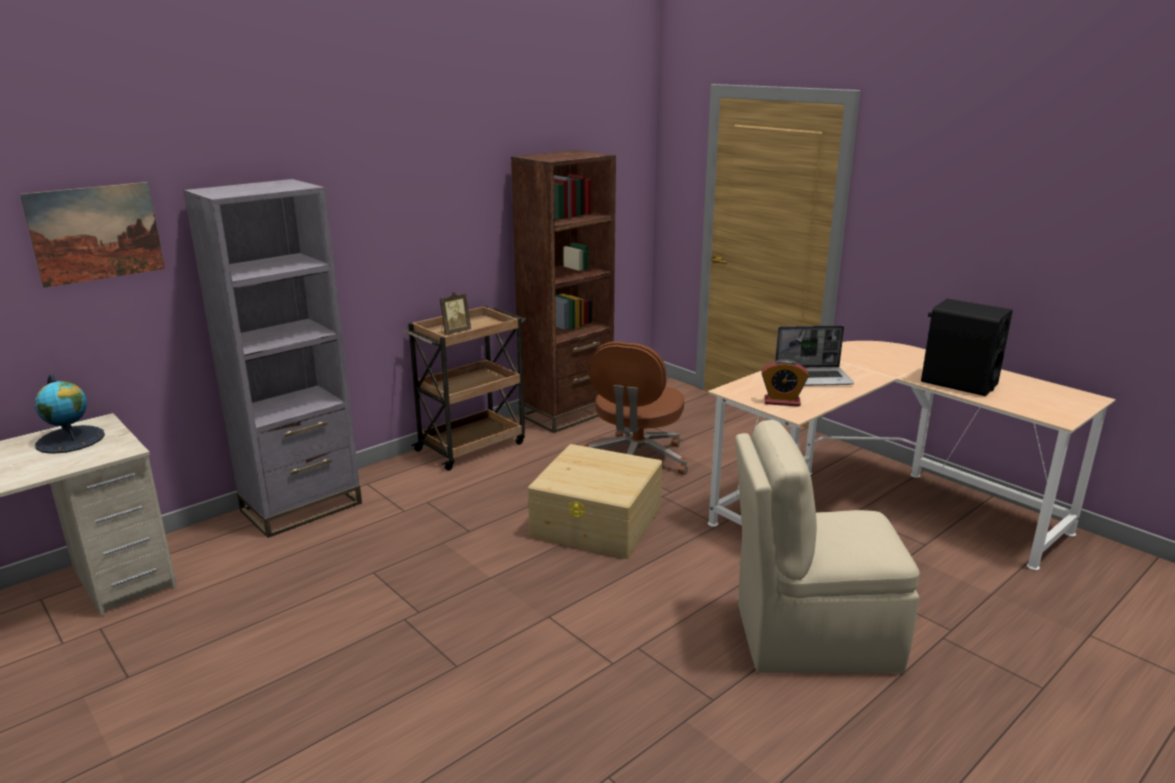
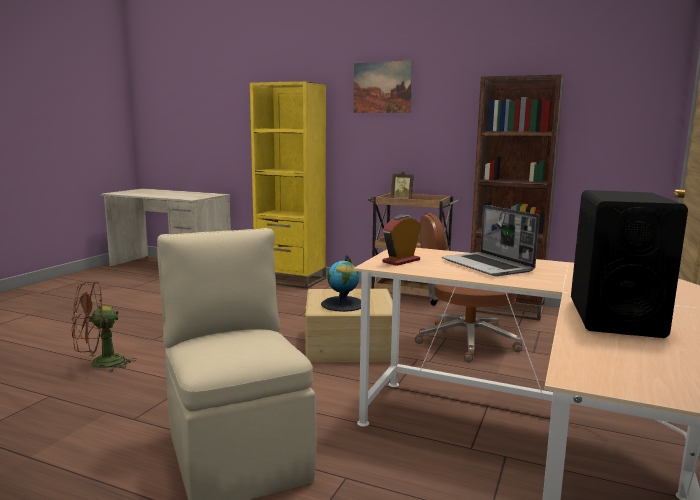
camera: 65 degrees right, 10 degrees down
picture [20,182,165,288] -> picture moved to [353,61,413,113]
globe [35,374,105,454] -> globe moved to [321,255,361,312]
grey bookcase [183,179,362,538] -> yellow bookcase [250,81,326,289]
alarm clock [761,359,809,407] -> alarm clock turned 60 degrees clockwise [382,215,421,266]
none -> brown fan [72,281,137,372]

